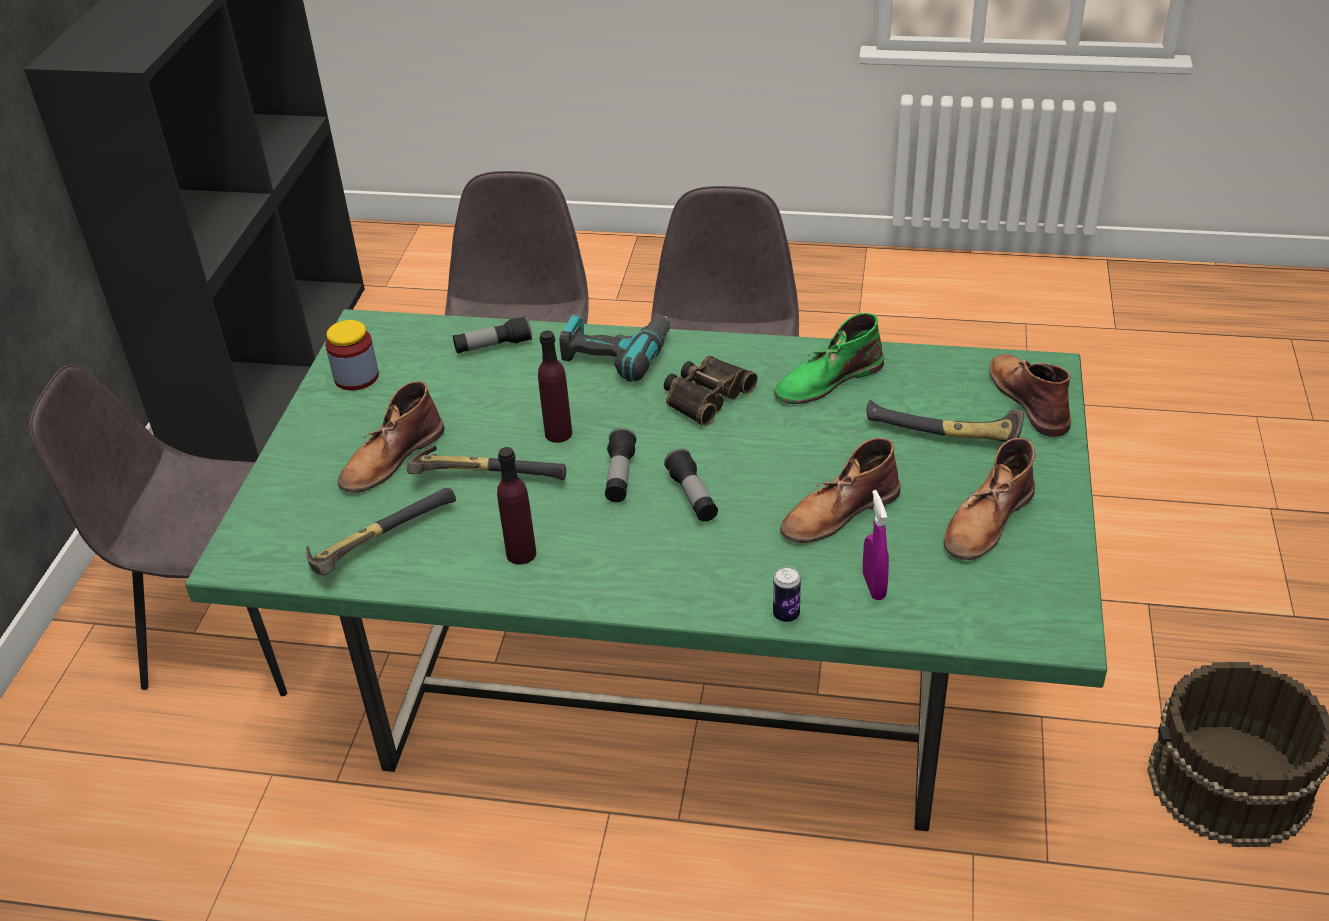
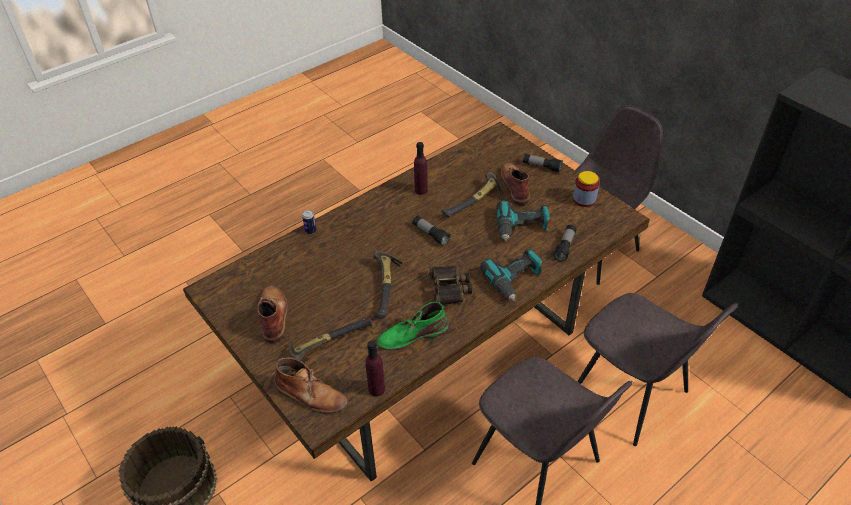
camera: 130 degrees right, 5 degrees up
green dining table [185,309,1107,831] -> brown dining table [183,122,650,482]
hammer [306,488,456,576] -> hammer moved to [373,250,402,319]
purple bottle [538,331,572,443] -> purple bottle moved to [365,340,385,397]
flashlight [664,448,718,522] -> flashlight moved to [523,153,563,172]
green boot [774,313,884,404] -> green boot turned 120 degrees counterclockwise [376,302,449,350]
brown boot [780,438,901,543] -> none
purple spray bottle [863,490,889,600] -> none
none -> power drill [496,200,550,242]

